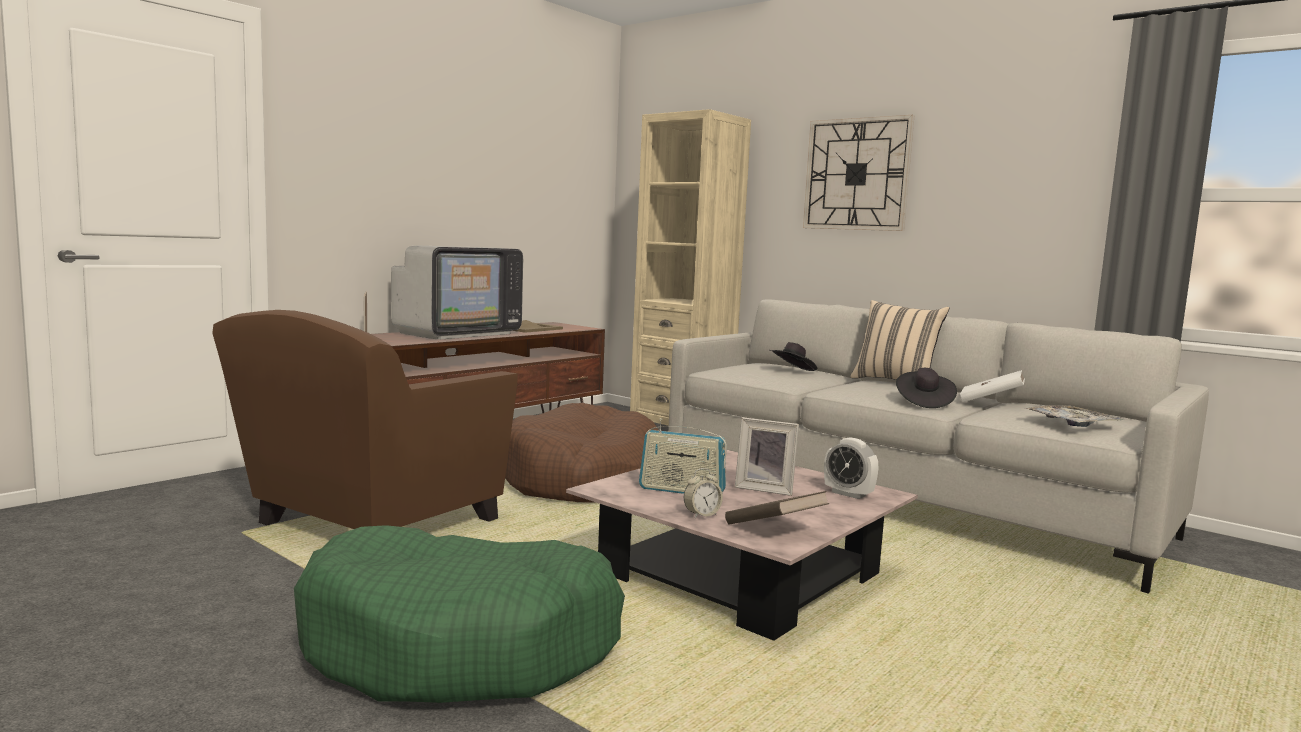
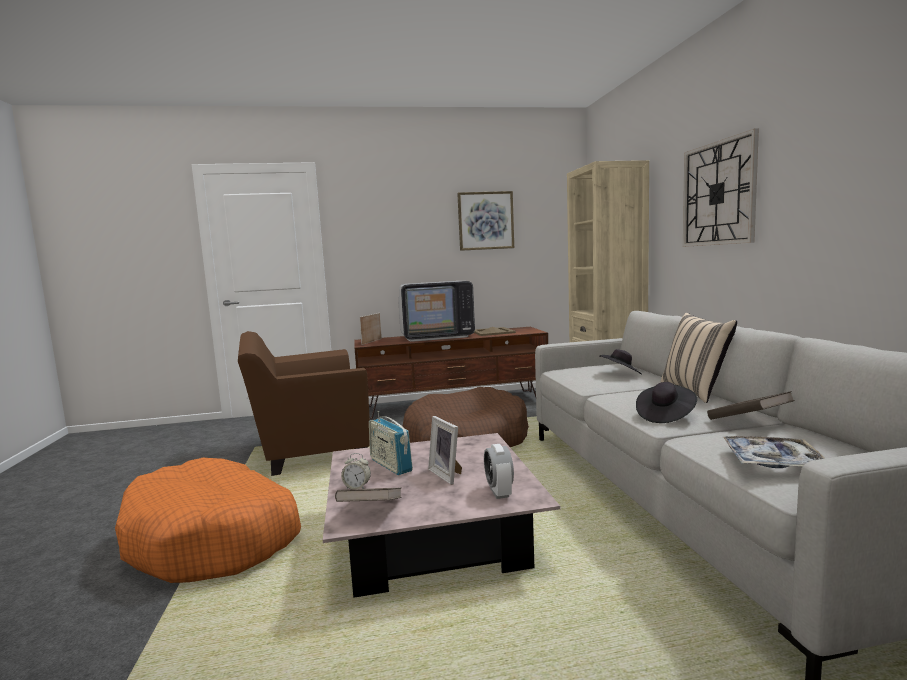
camera: 40 degrees right, 0 degrees up
green dog bed [294,525,625,703] -> orange dog bed [115,458,301,583]
white book [960,370,1025,402] -> brown book [707,391,795,420]
none -> picture [457,191,514,251]

